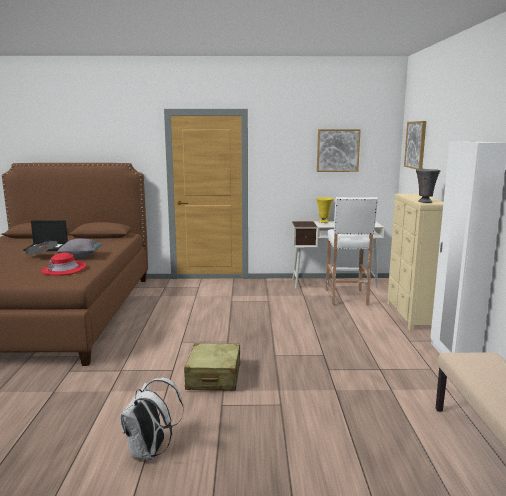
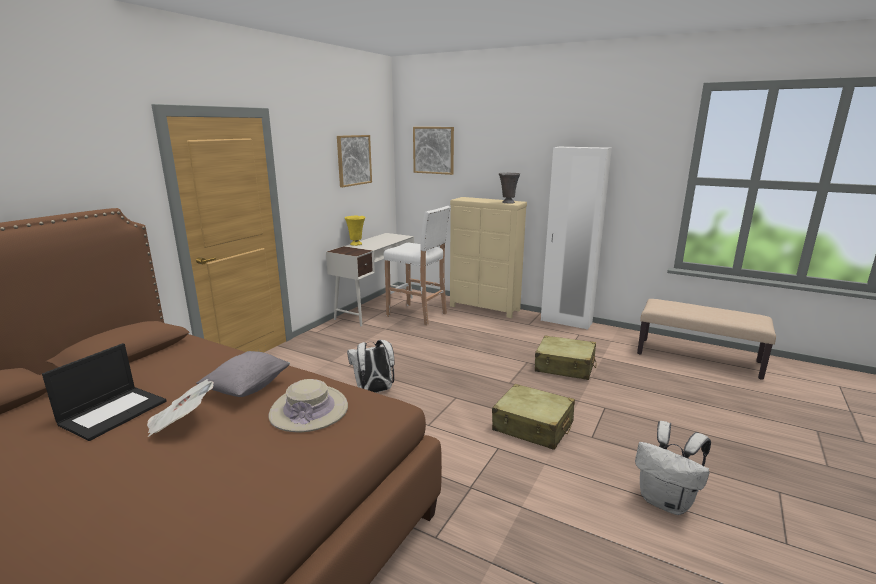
camera: 60 degrees left, 5 degrees up
red hat [41,253,86,276] -> beige hat [268,379,348,432]
none -> white backpack [347,340,395,393]
none -> beige suitcase [535,336,597,380]

